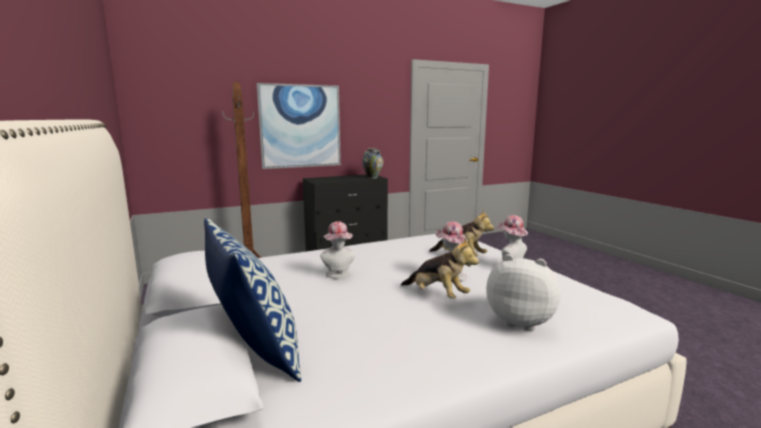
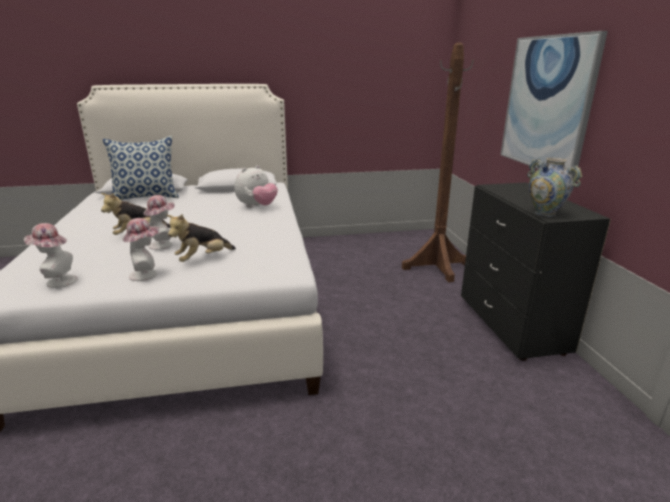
camera: 105 degrees right, 10 degrees up
hat [320,221,355,278] -> hat moved to [24,223,78,288]
plush toy [486,254,560,331] -> plush toy moved to [234,165,278,208]

